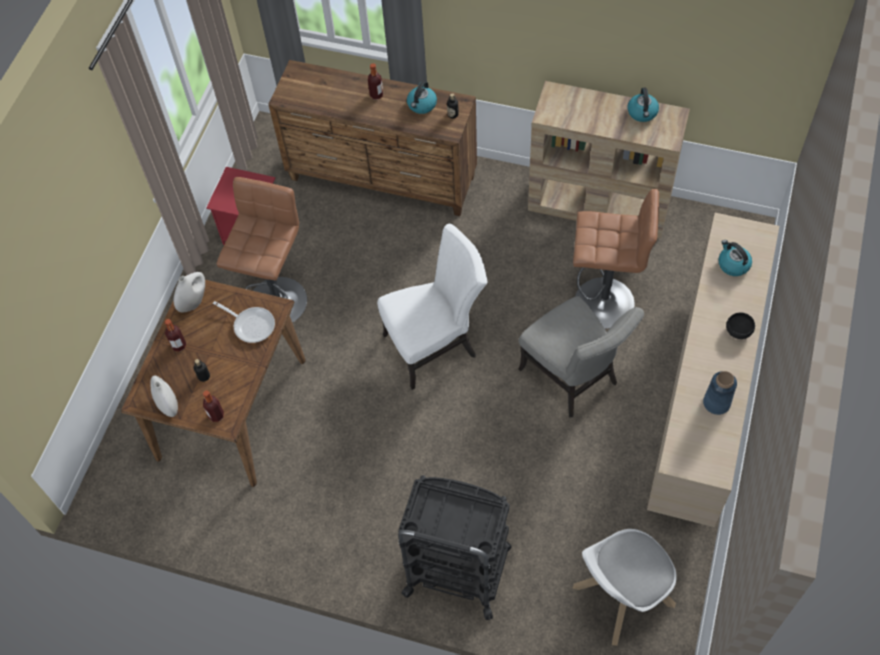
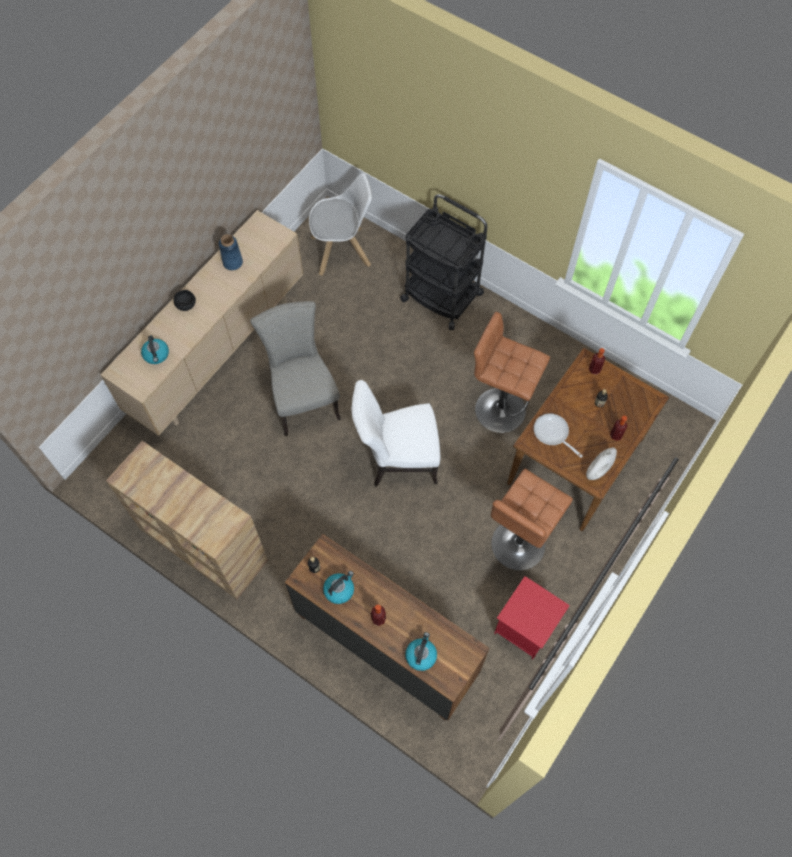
camera: 165 degrees left, 5 degrees up
white vase [151,375,178,417] -> none
brown stool [573,189,659,328] -> brown stool moved to [474,312,550,433]
kettle [628,88,659,122] -> kettle moved to [405,632,437,671]

